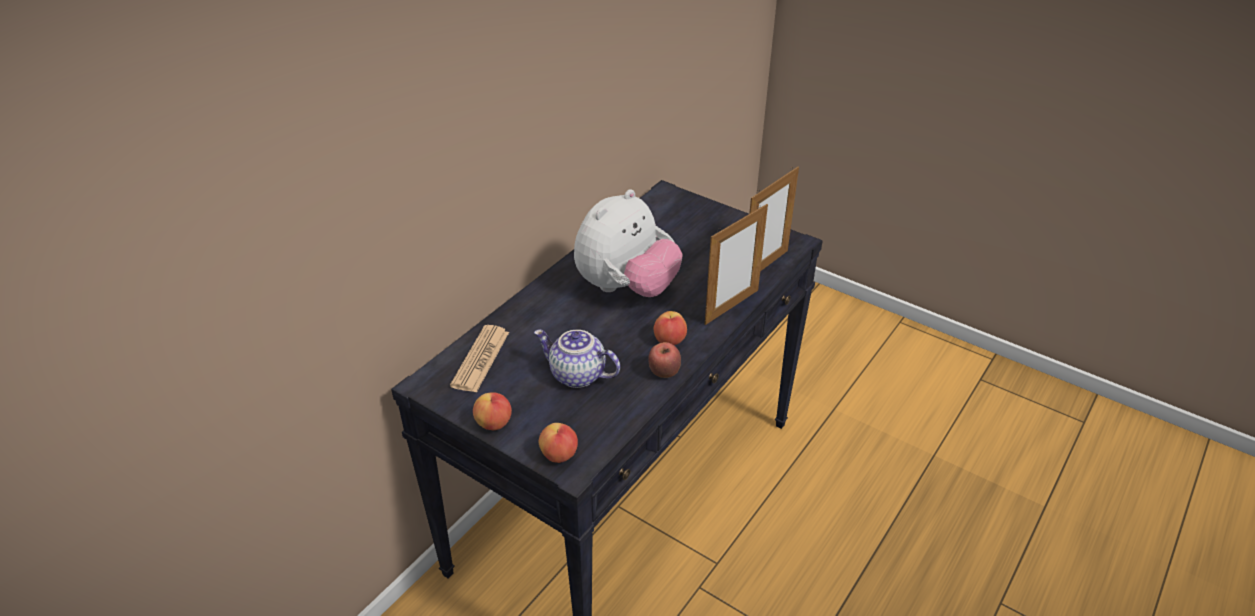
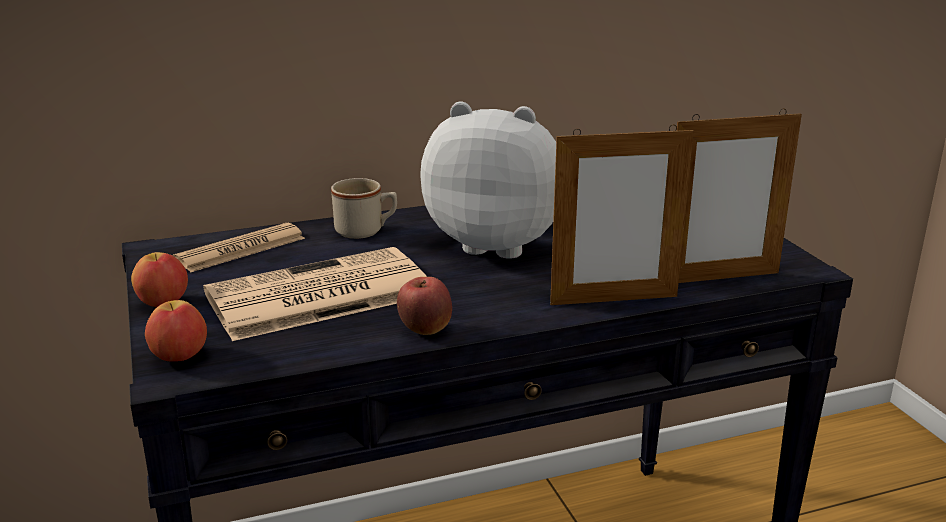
camera: 35 degrees right, 15 degrees down
teapot [534,329,620,388] -> newspaper [203,247,427,341]
plush toy [574,189,683,297] -> plush toy turned 150 degrees counterclockwise [420,101,556,259]
apple [654,311,687,345] -> none
none -> beige mug [331,178,397,239]

